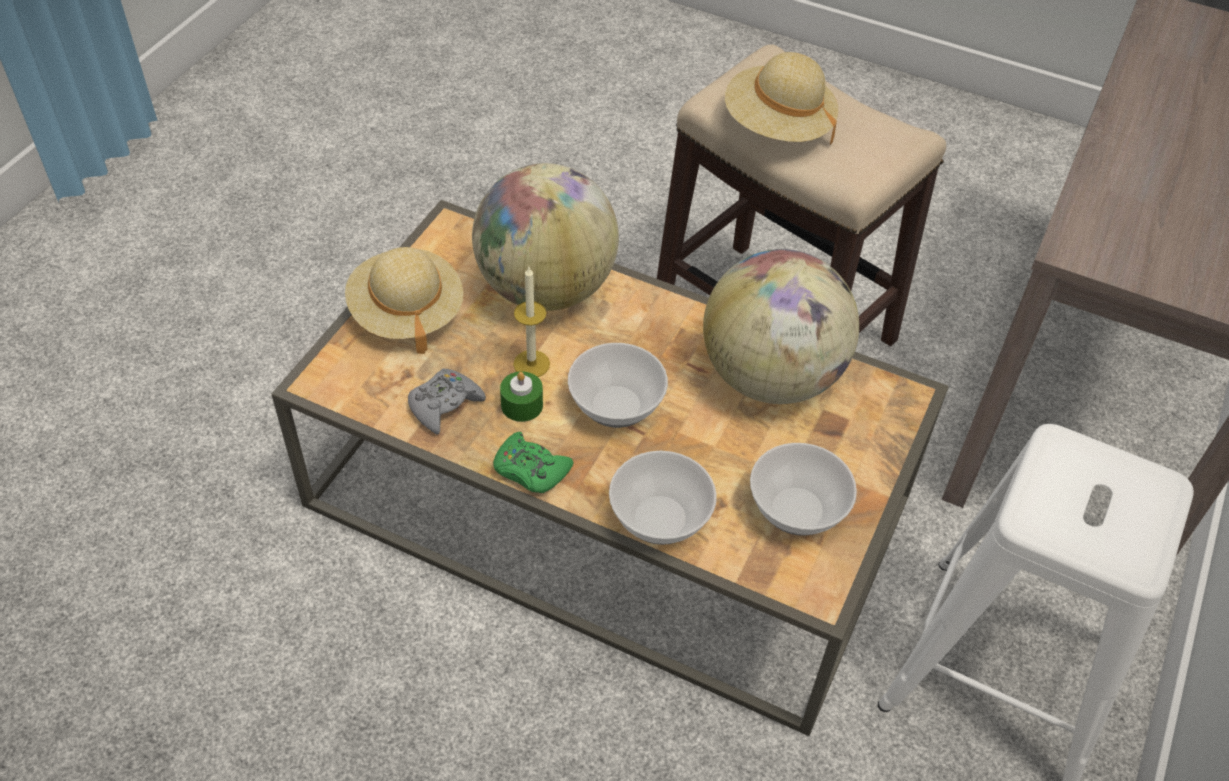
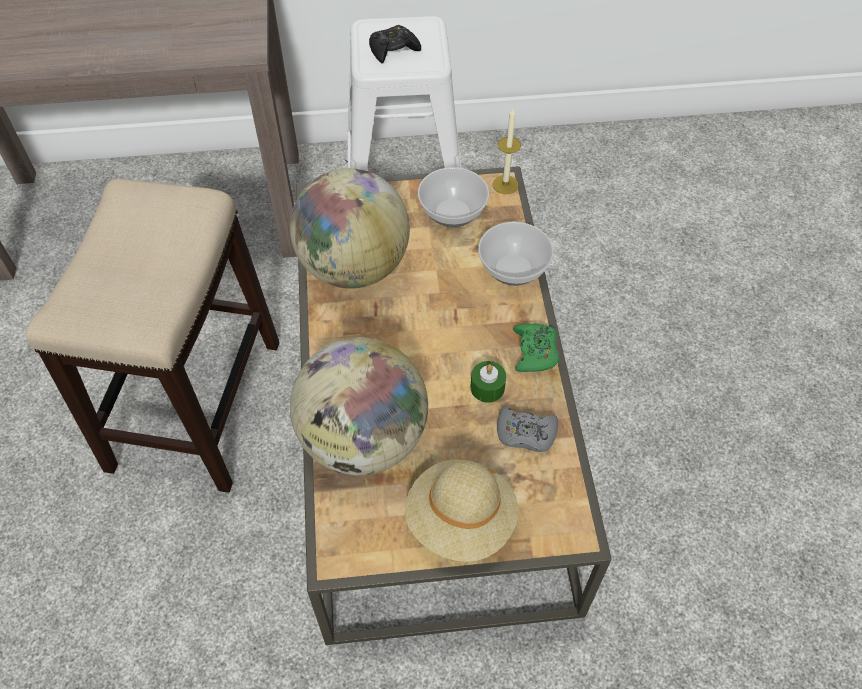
camera: 120 degrees left, 5 degrees up
candle [513,267,550,377] -> candle moved to [492,108,521,194]
bowl [568,343,668,428] -> none
beige hat [725,52,838,144] -> none
none -> black game controller [369,25,421,63]

